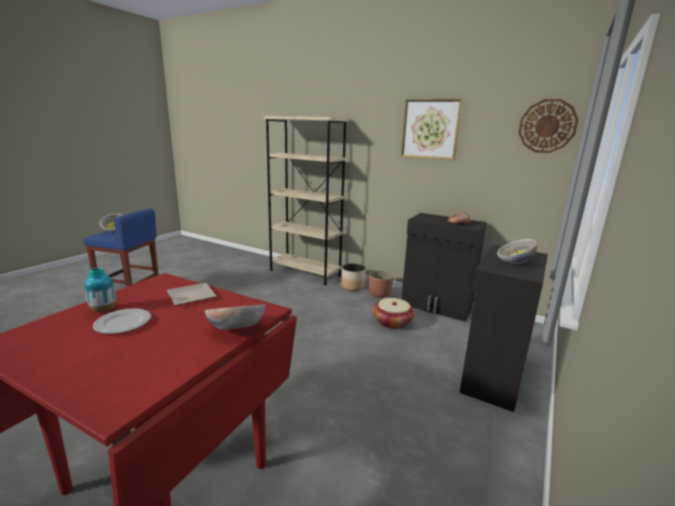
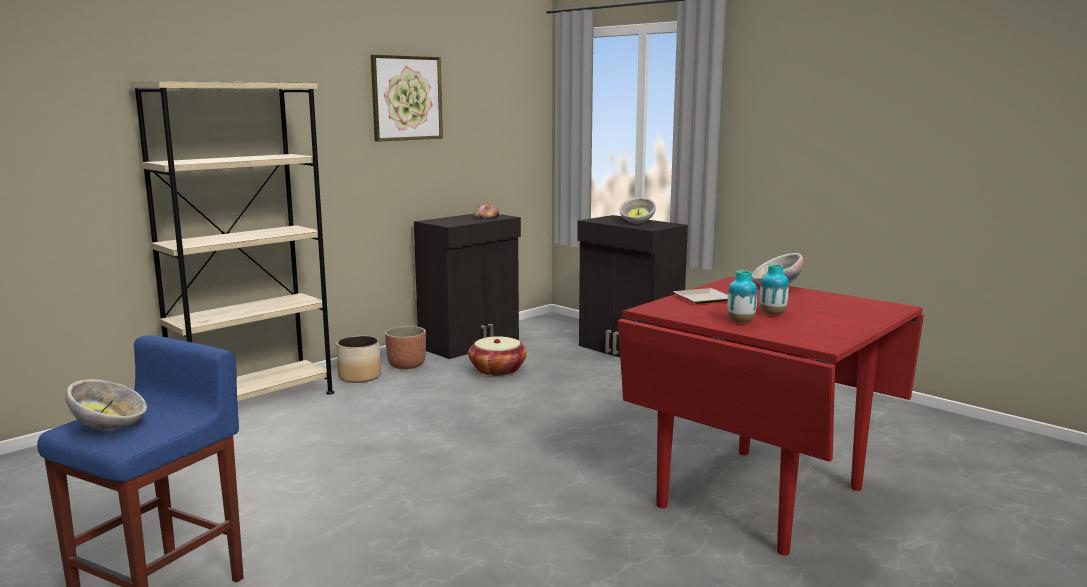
camera: 75 degrees left, 5 degrees down
plate [93,308,151,334] -> vase [760,264,789,315]
wall clock [518,99,579,153] -> none

